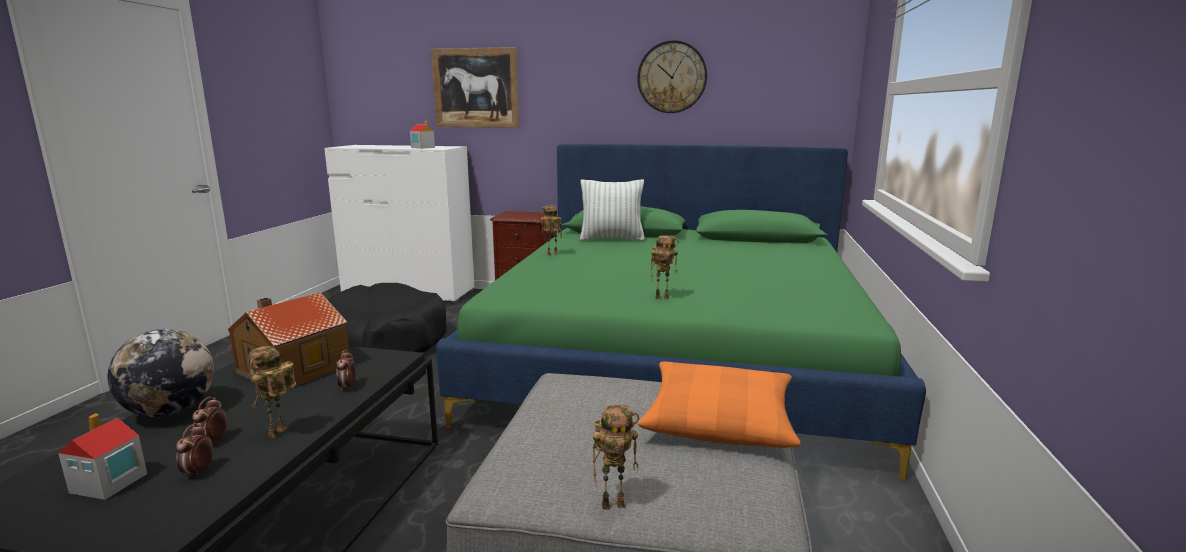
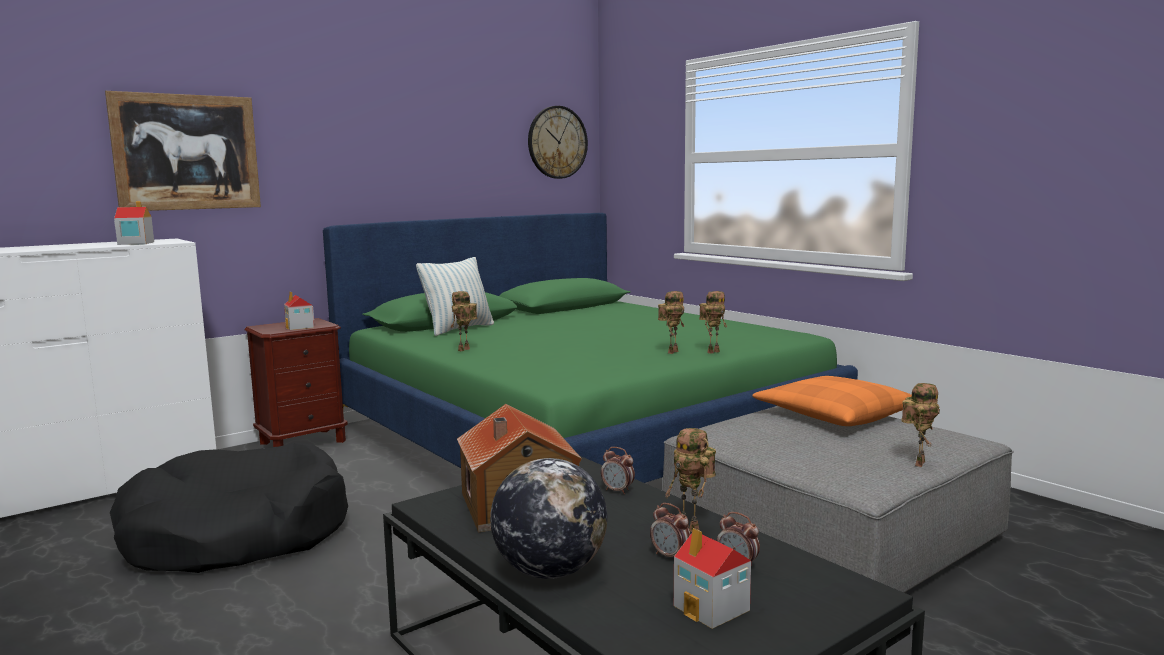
camera: 50 degrees left, 5 degrees down
wall clock [637,40,707,113] -> wall clock moved to [528,106,588,179]
none -> toy house [284,292,314,330]
none -> toy robot [699,291,727,354]

